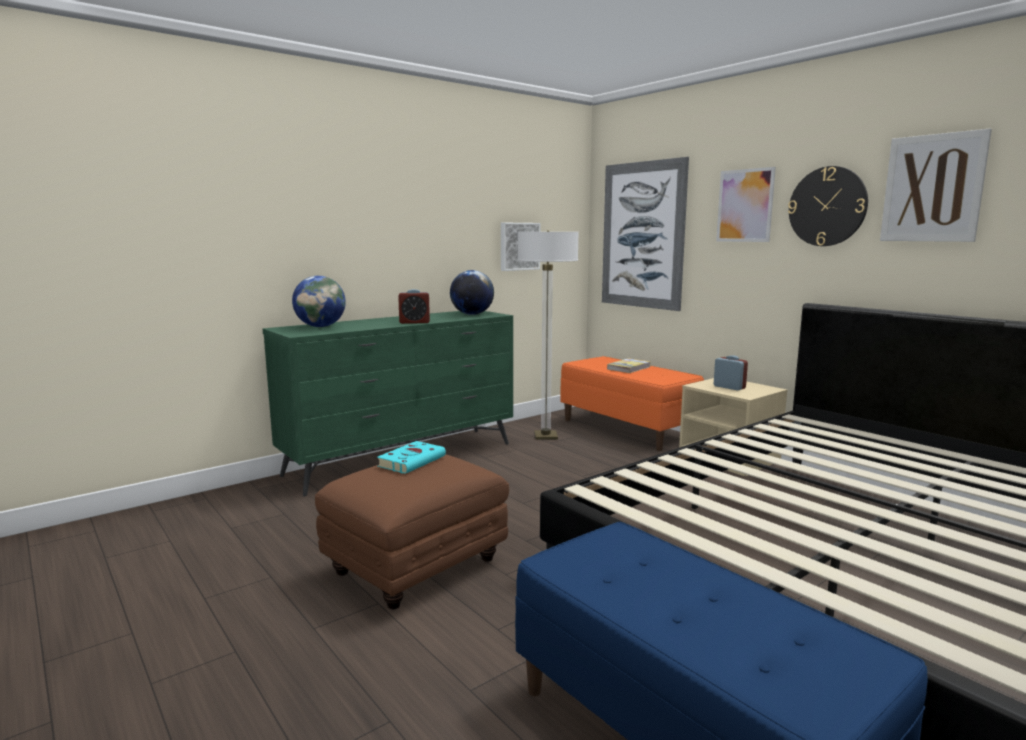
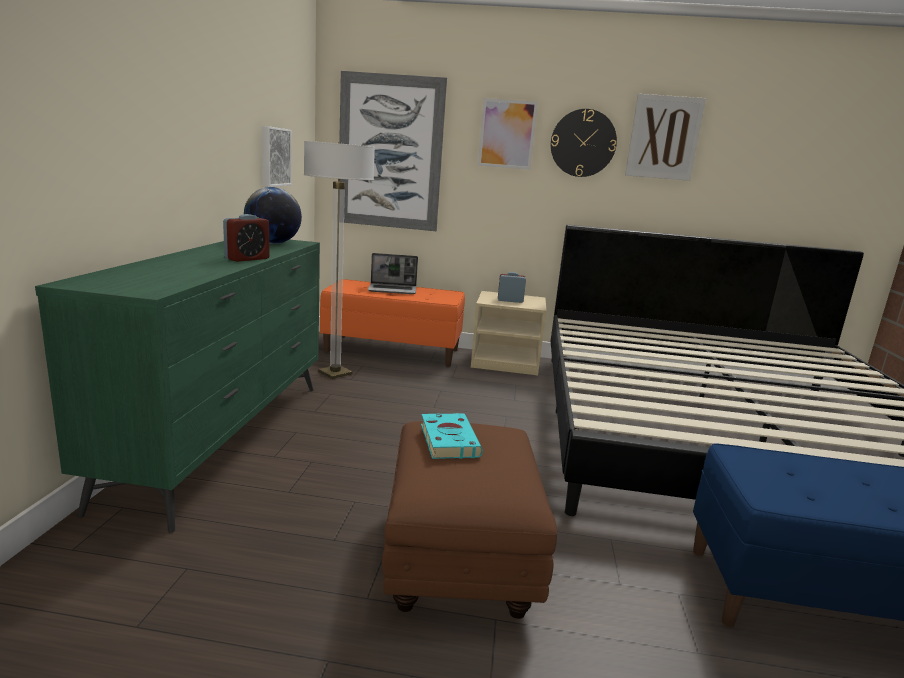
camera: 45 degrees left, 5 degrees up
globe [292,276,346,327] -> none
book [607,358,651,373] -> laptop [368,253,418,294]

